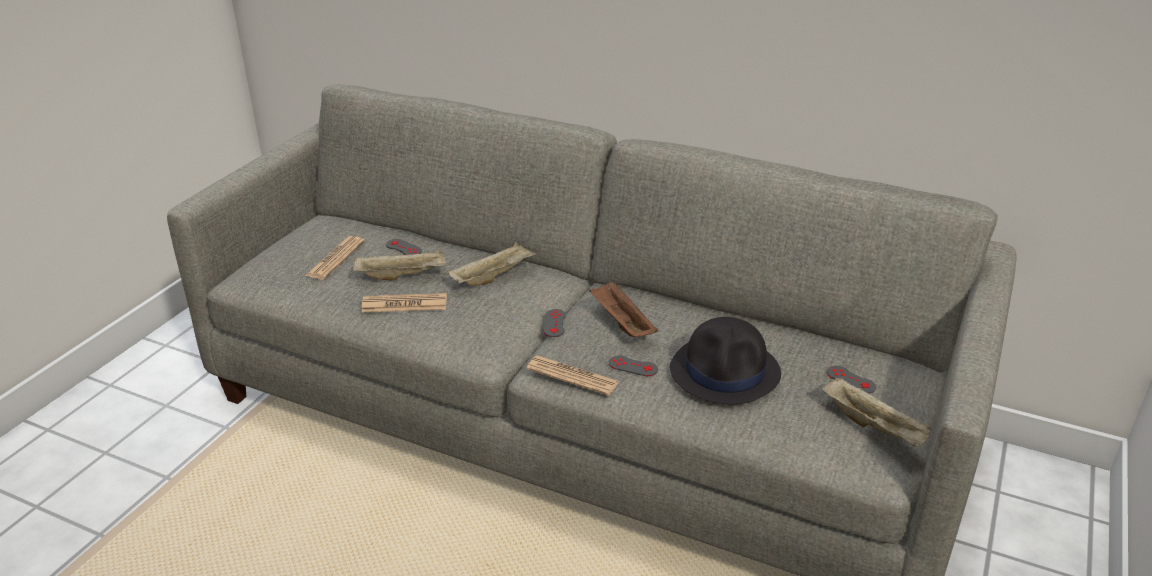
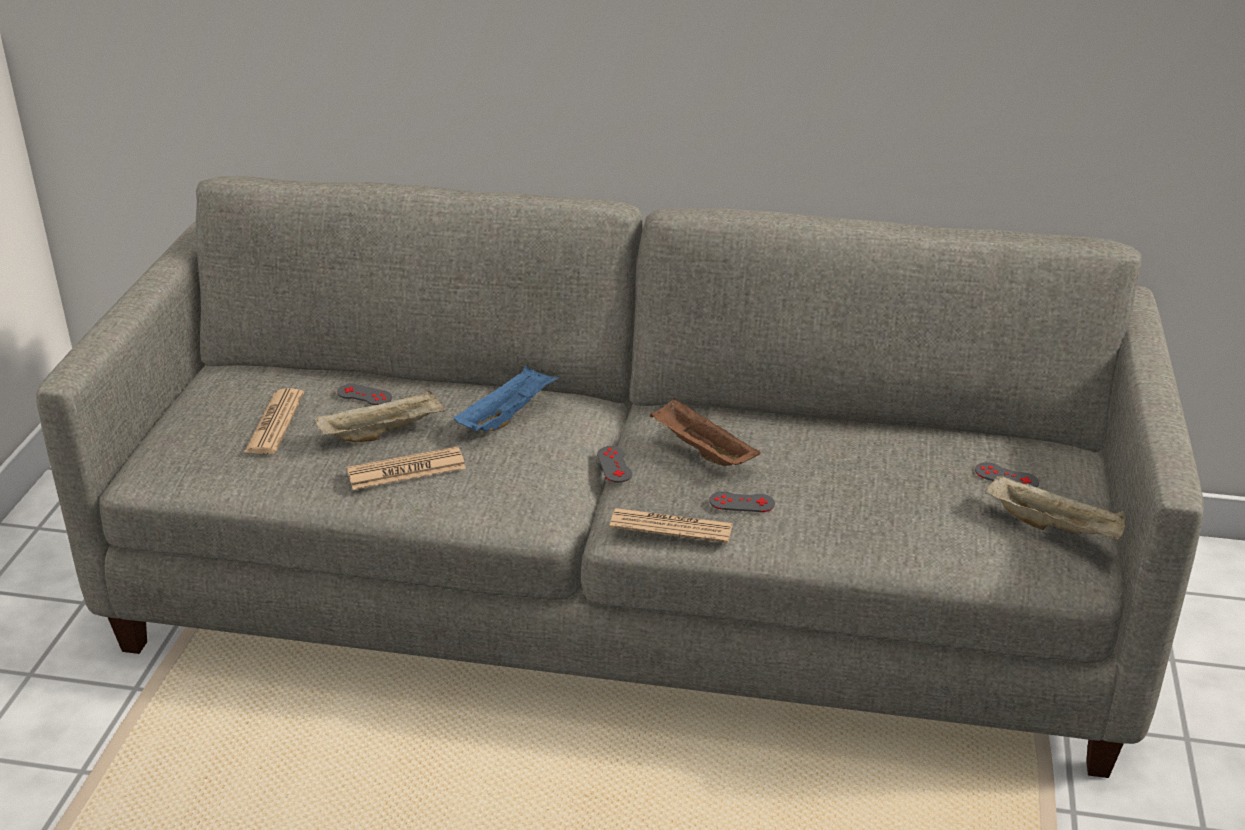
camera: 15 degrees left, 0 degrees up
beige tray [448,242,537,286] -> blue tray [453,366,559,432]
black hat [670,317,781,405] -> none

